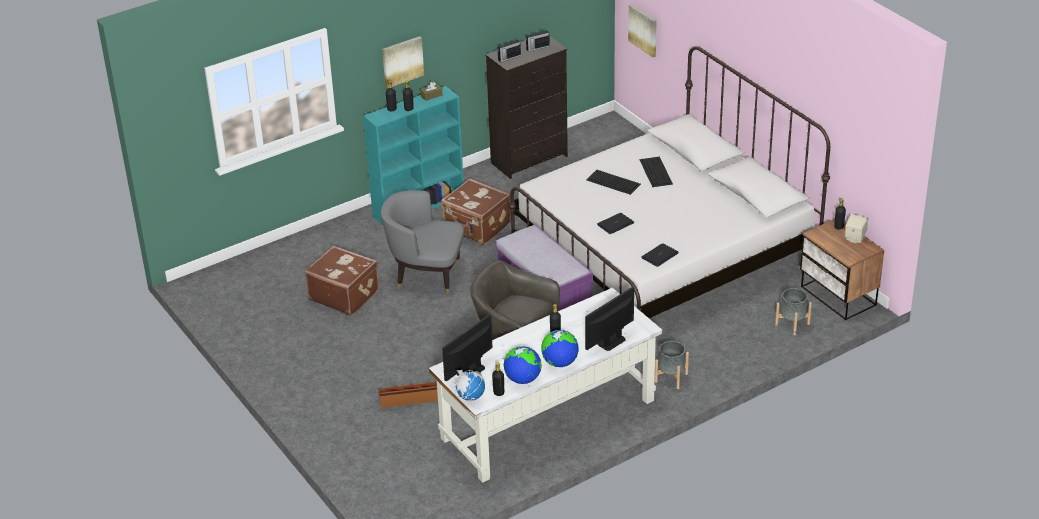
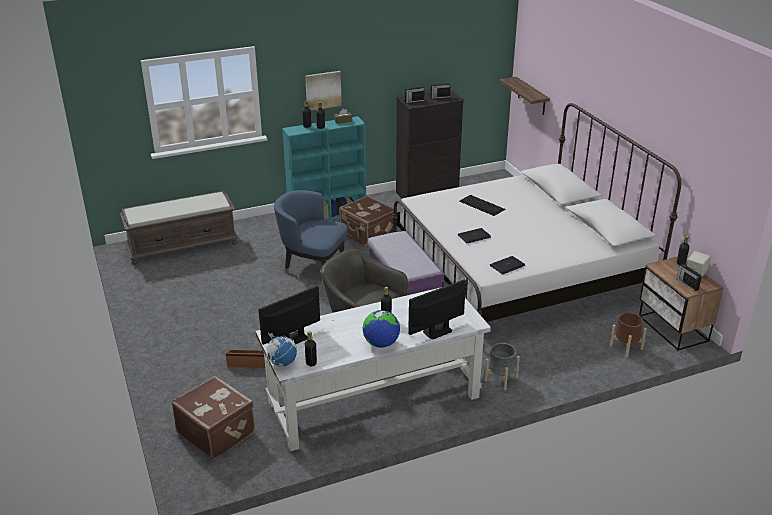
camera: 10 degrees right, 5 degrees down
brown suitcase [305,246,379,316] -> brown suitcase moved to [171,375,255,459]
grey armchair [381,190,464,294] -> blue armchair [274,190,348,273]
globe [504,346,542,384] -> none
picture [628,4,657,58] -> shelf [499,77,550,115]
keyboard [639,157,673,187] -> none
grey planter [775,288,812,335] -> brown planter [609,313,647,357]
none -> brown bench [120,191,238,265]
none -> radio [677,264,702,291]

